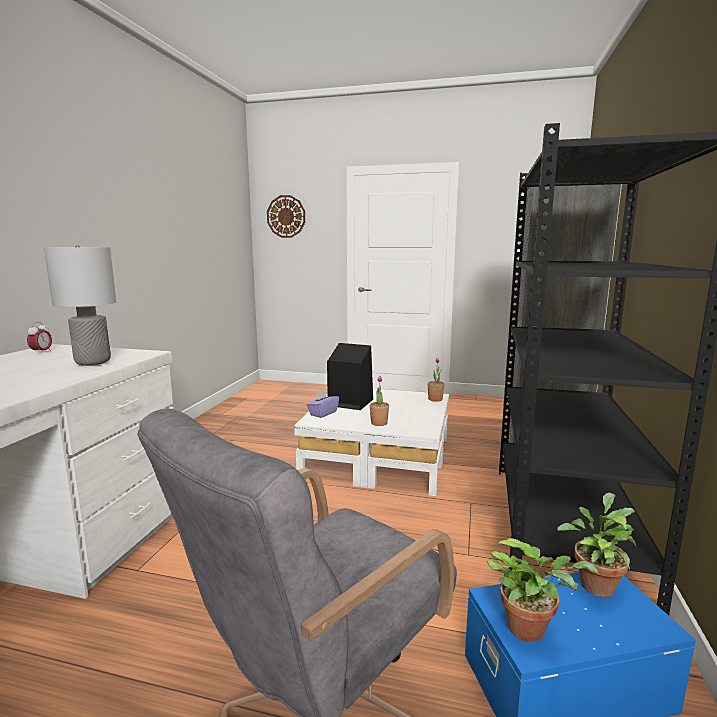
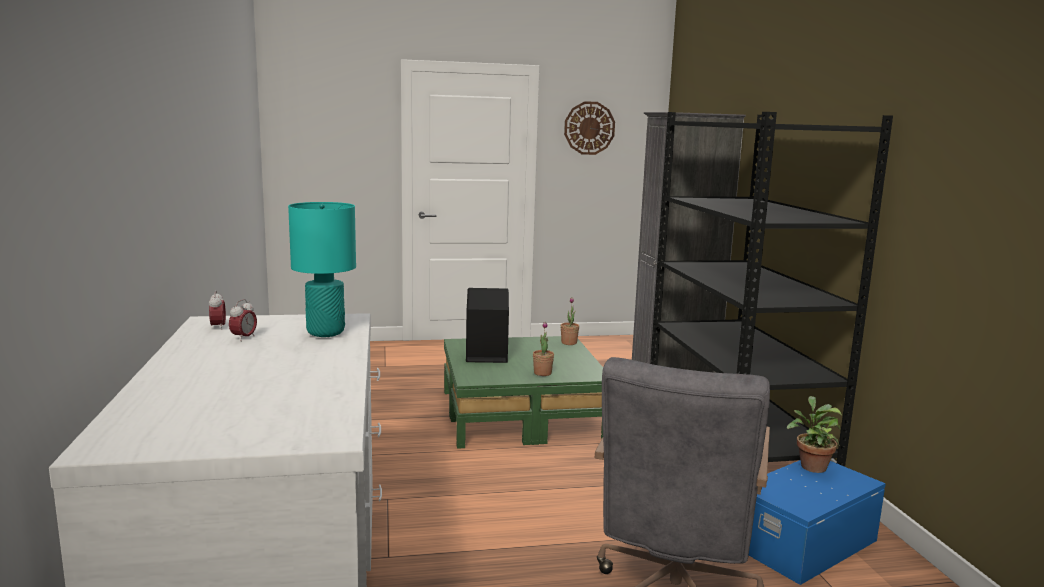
camera: 25 degrees left, 0 degrees up
grey table lamp [44,245,117,366] -> turquoise table lamp [288,202,356,337]
wall clock [267,195,305,238] -> wall clock moved to [564,101,615,155]
white coffee table [294,388,449,496] -> green coffee table [444,336,603,449]
purple tissue box [307,390,339,418] -> none
potted plant [487,538,598,642] -> none
none -> alarm clock [229,299,257,340]

